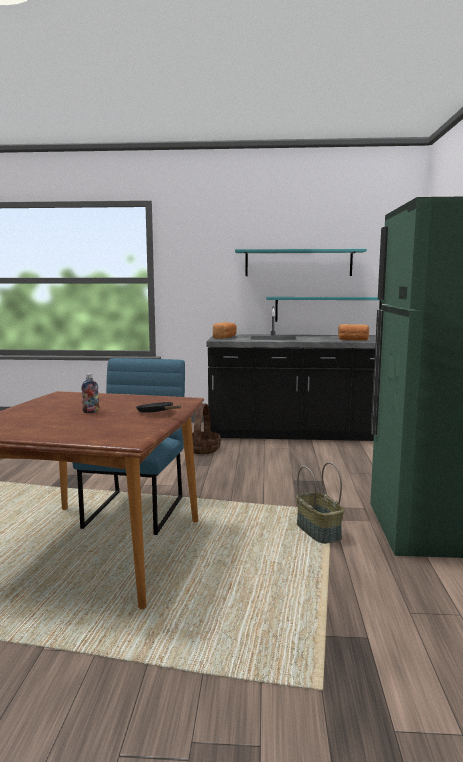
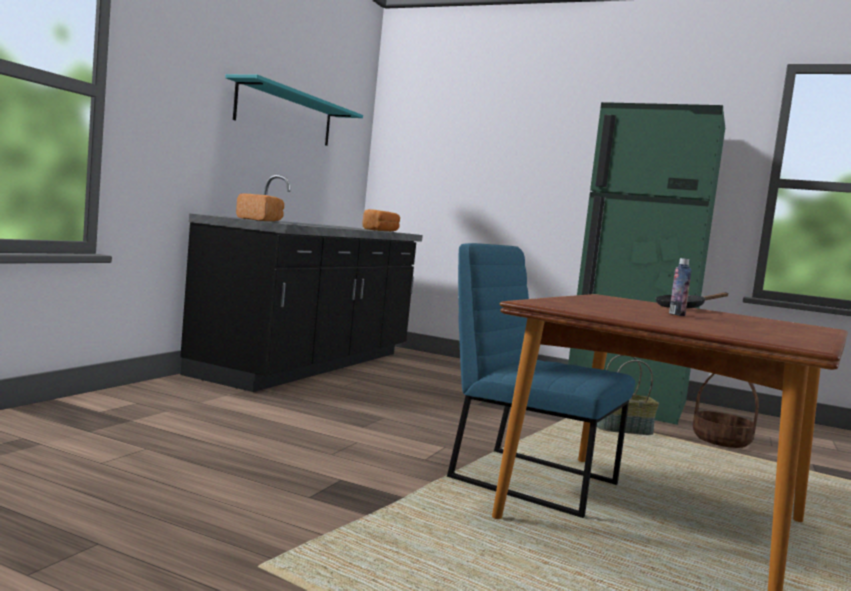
camera: 70 degrees left, 5 degrees down
basket [192,403,221,454] -> basket moved to [693,373,759,448]
turquoise shelf [266,297,382,322] -> none

